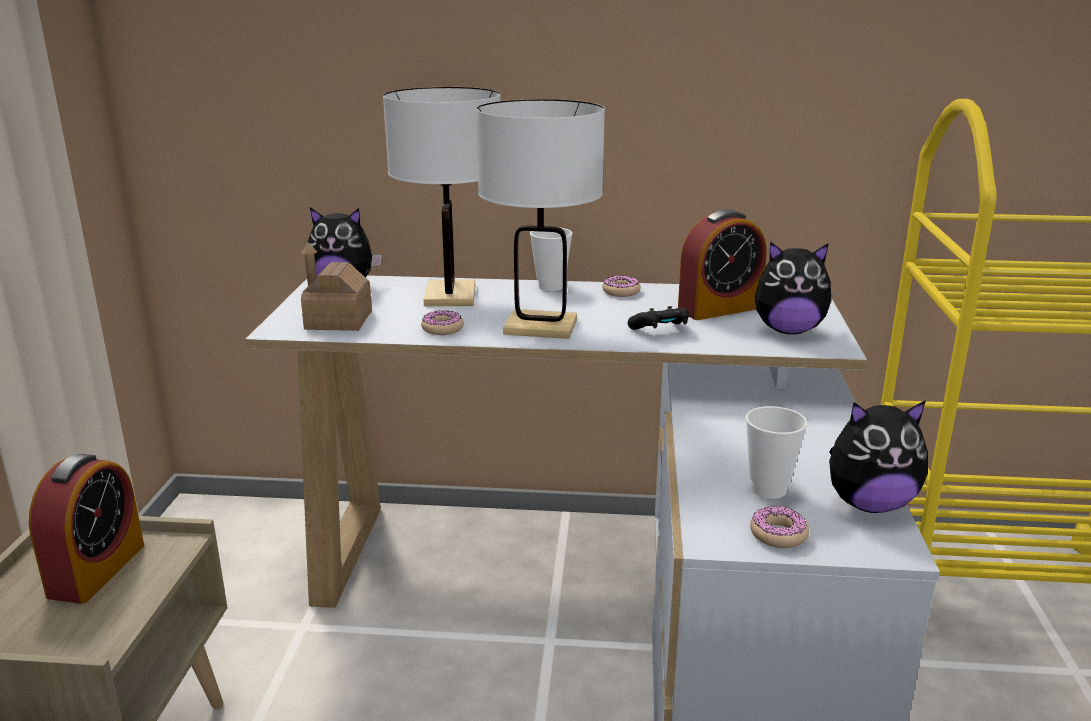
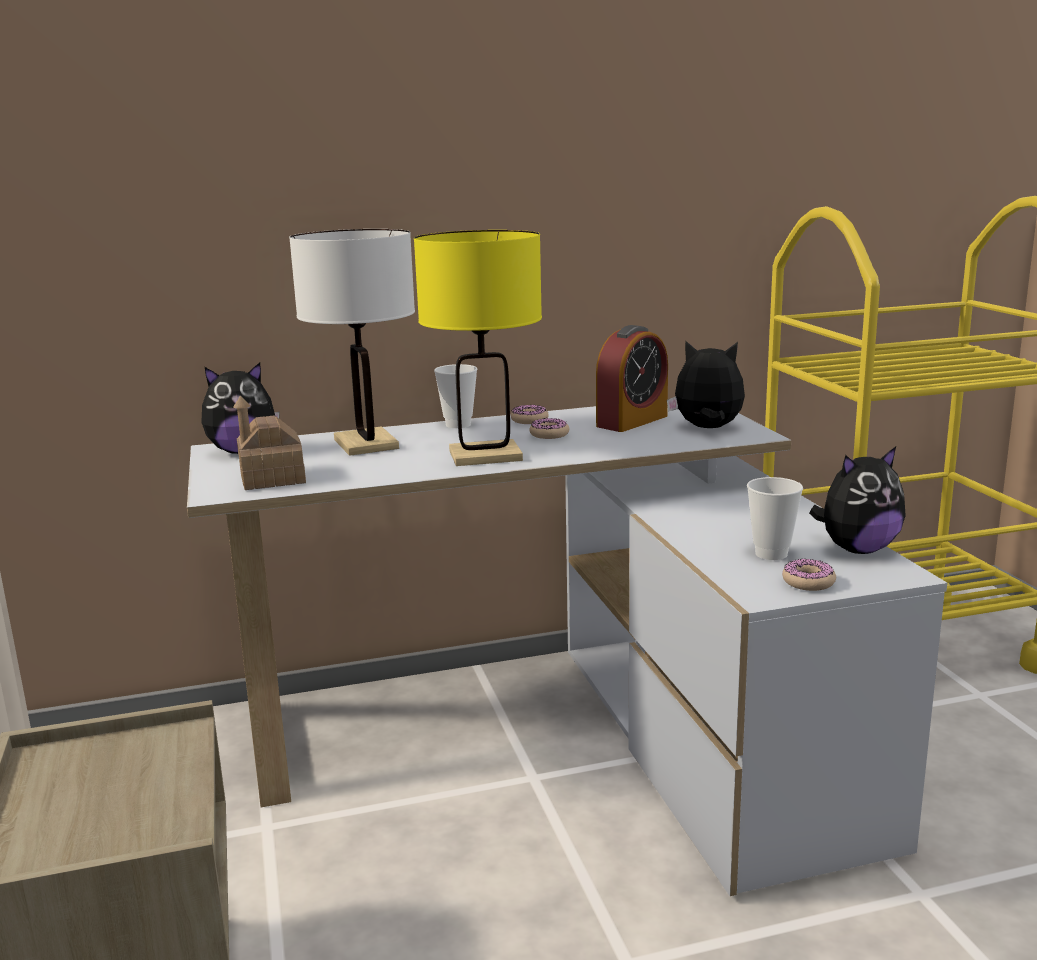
camera: 20 degrees left, 5 degrees down
alarm clock [29,454,144,604] -> none
donut [421,310,464,335] -> donut moved to [529,418,569,439]
white table lamp [476,99,605,339] -> yellow table lamp [414,230,542,466]
black game controller [628,306,689,330] -> none
plush toy [755,242,833,334] -> plush toy turned 150 degrees counterclockwise [667,341,745,428]

